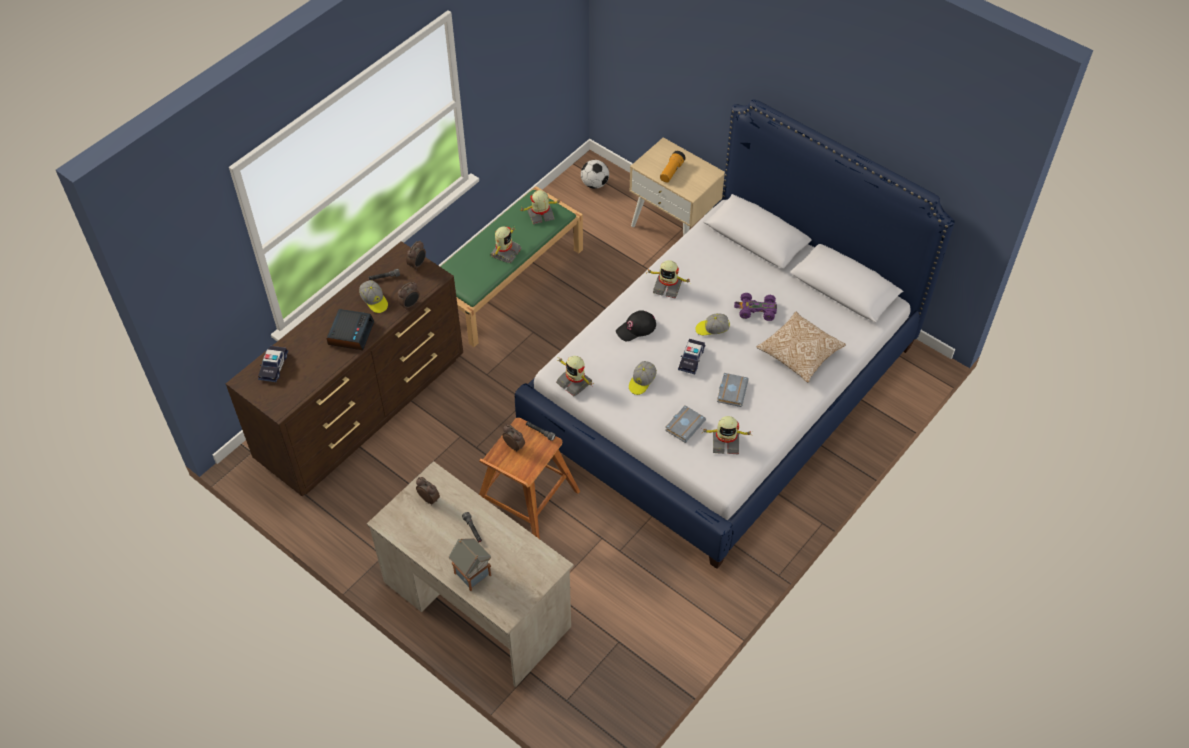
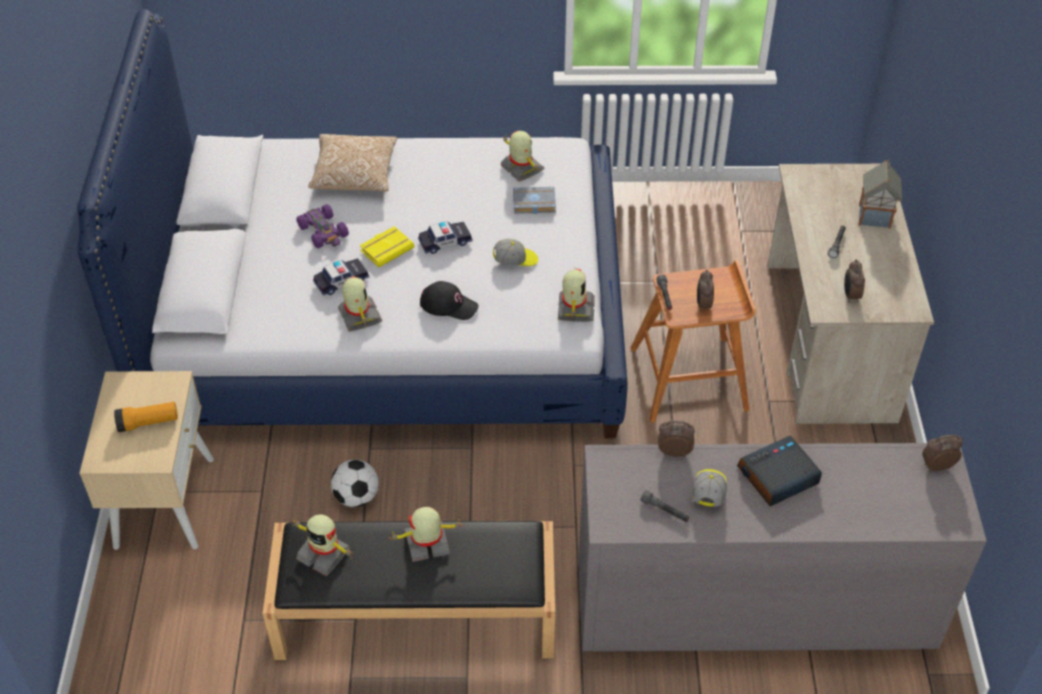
camera: 130 degrees left, 5 degrees down
brown dresser [226,241,463,496] -> grey dresser [578,443,987,651]
toy car [258,346,288,382] -> toy car moved to [313,258,369,296]
alarm clock [406,241,426,269] -> alarm clock moved to [922,434,963,472]
green bench [440,186,583,347] -> black bench [262,521,555,660]
football [581,160,609,189] -> football moved to [331,460,379,507]
cap [695,313,730,335] -> yellow book [360,226,414,267]
grey book [717,373,749,407] -> none

